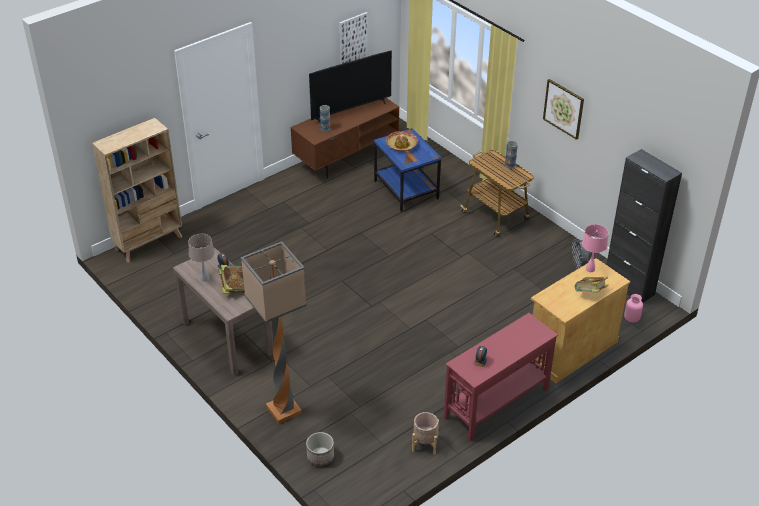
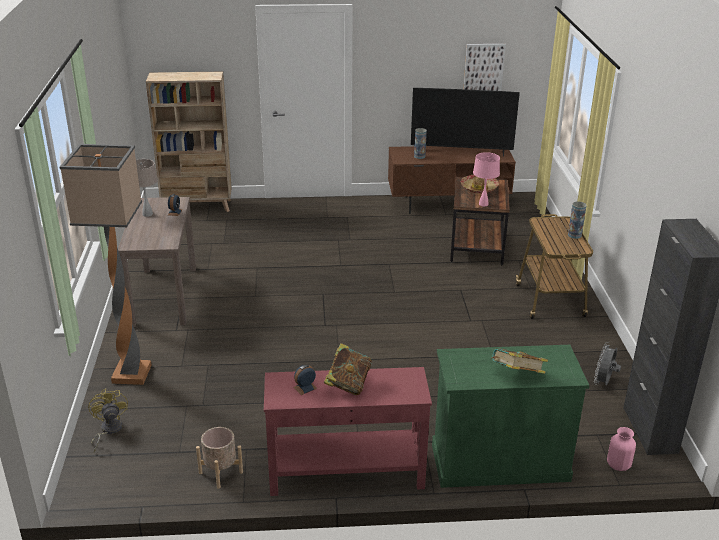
camera: 35 degrees right, 10 degrees down
book [218,265,245,294] -> book moved to [324,343,372,395]
planter [306,432,334,466] -> yellow fan [88,388,128,453]
blue side table [374,128,441,212] -> brown side table [450,177,510,265]
beige cabinet [531,258,630,383] -> green cabinet [432,345,590,488]
picture [543,79,584,140] -> none
pink table lamp [582,224,609,272] -> pink table lamp moved to [473,152,500,207]

